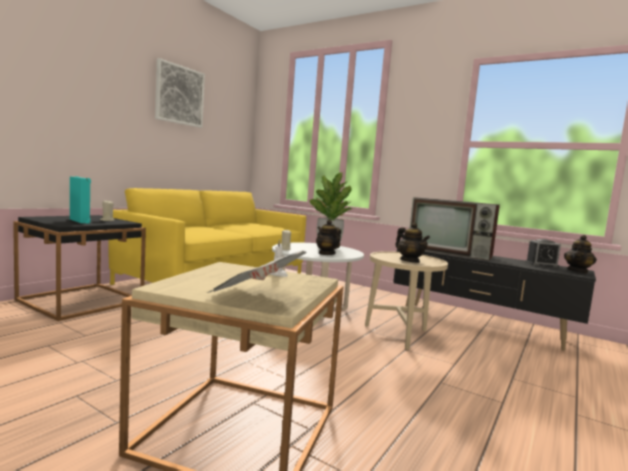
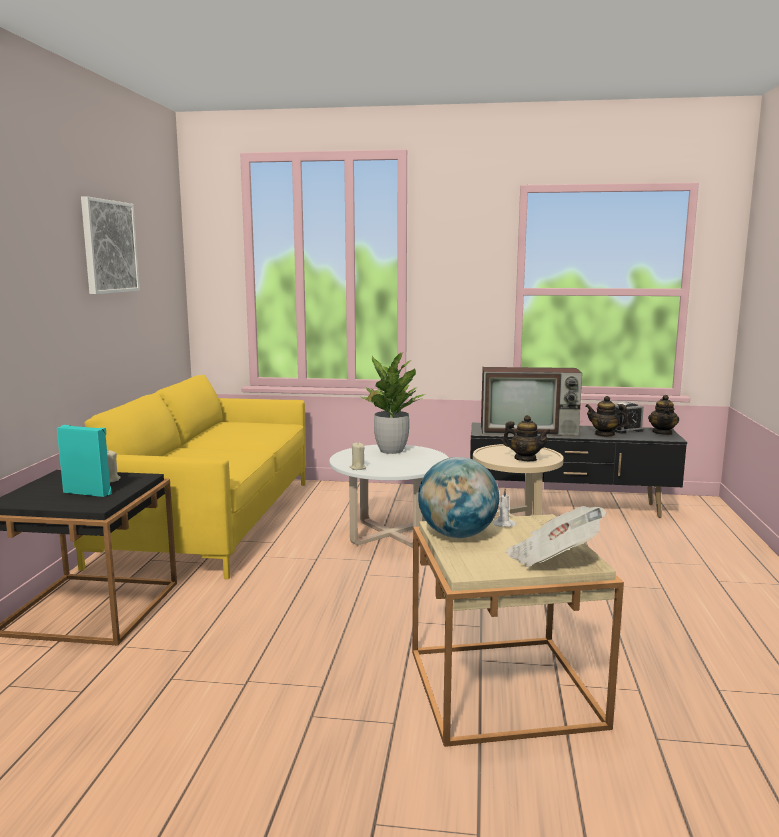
camera: 25 degrees left, 5 degrees up
teapot [316,220,341,255] -> teapot moved to [585,396,629,437]
none -> globe [418,457,499,538]

